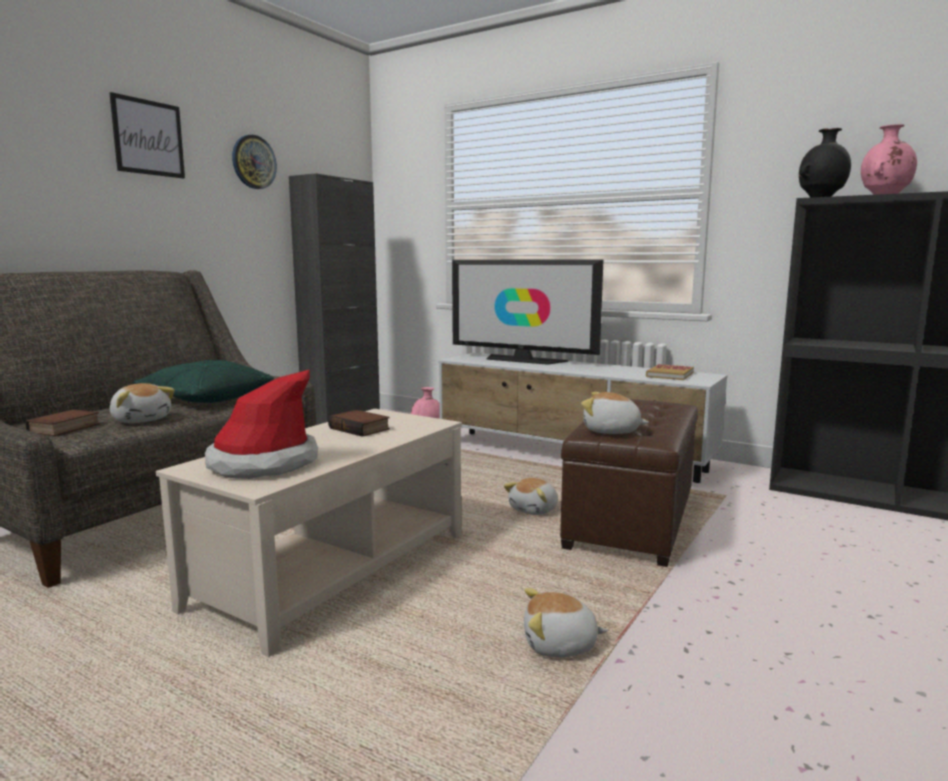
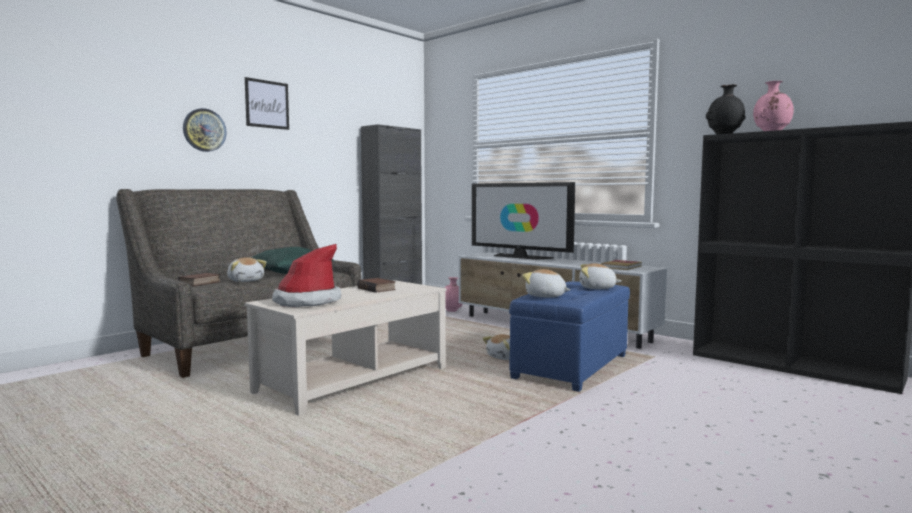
camera: 10 degrees right, 5 degrees down
wall clock [232,135,277,189] -> wall clock moved to [183,108,226,152]
plush toy [524,588,608,657] -> plush toy moved to [579,263,621,289]
brown ottoman [560,399,698,567] -> blue ottoman [509,281,630,392]

